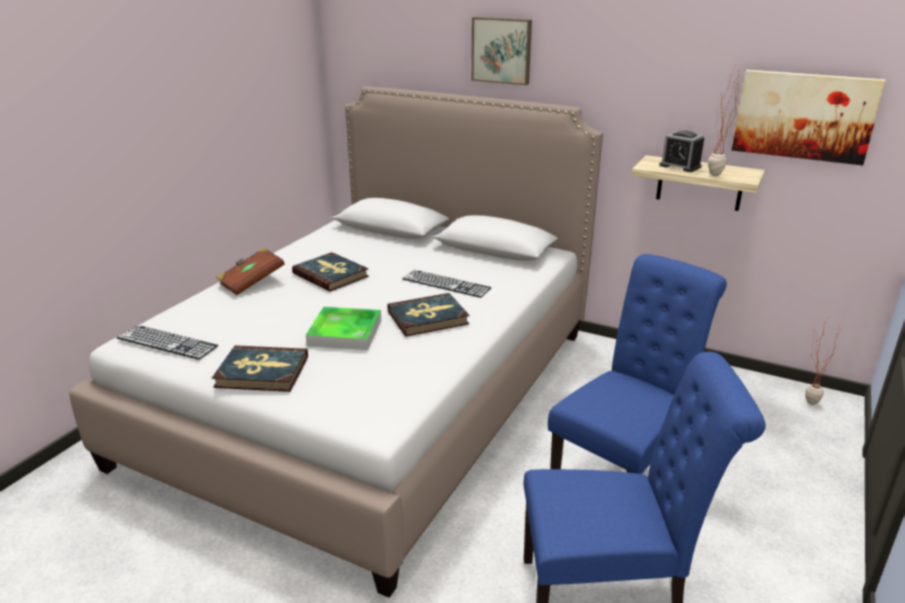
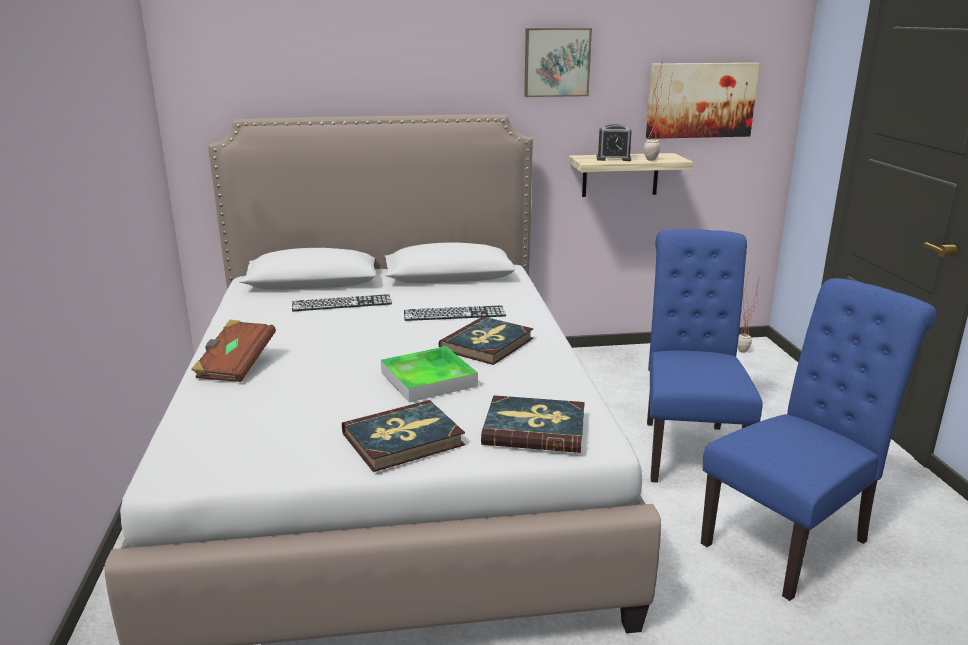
camera: 35 degrees left, 5 degrees down
keyboard [117,325,219,360] -> keyboard moved to [292,294,392,312]
book [292,252,369,292] -> book moved to [481,395,585,453]
picture [471,17,532,85] -> picture moved to [524,28,592,97]

